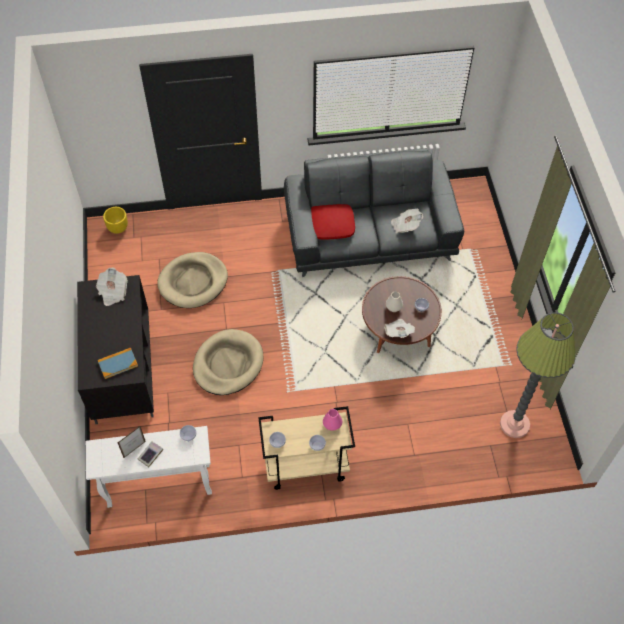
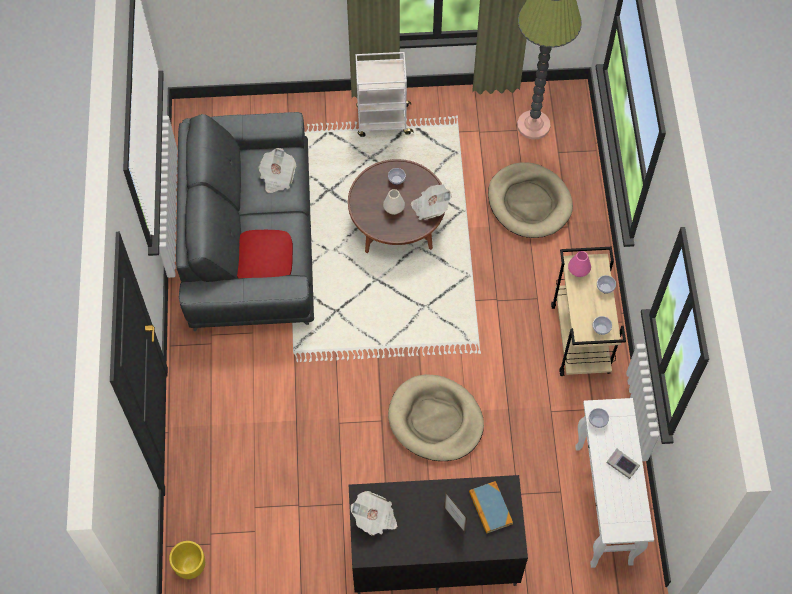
camera: 85 degrees left, 5 degrees up
picture frame [118,426,146,458] -> picture frame moved to [444,492,467,532]
beige dog bed [157,252,228,308] -> beige dog bed moved to [488,162,573,238]
none -> white cart [355,52,414,137]

